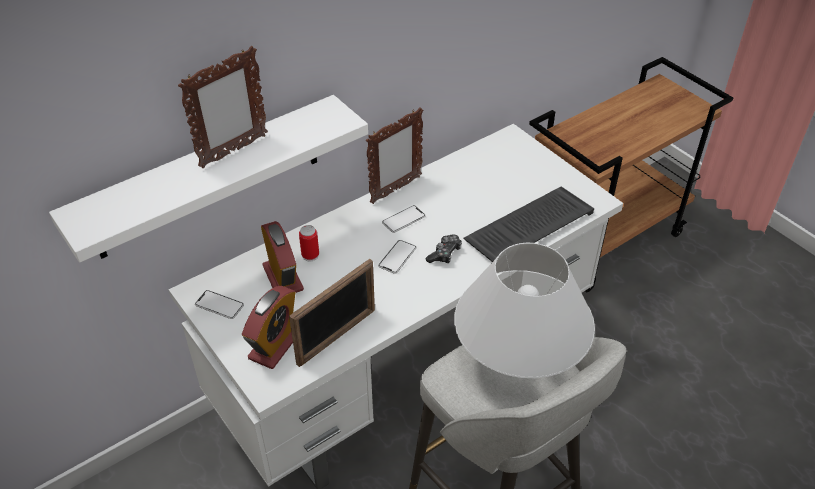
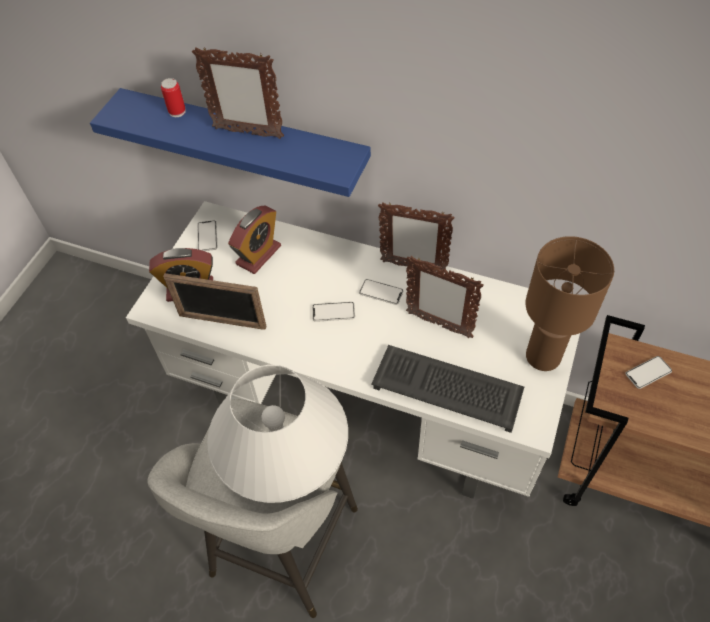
camera: 60 degrees right, 10 degrees up
white shelf [49,95,368,263] -> blue shelf [90,88,371,197]
can [299,225,319,261] -> can moved to [161,78,186,117]
game controller [426,234,462,263] -> none
none -> picture frame [406,256,484,338]
none -> brown table lamp [525,236,614,371]
none -> phone [625,356,672,389]

